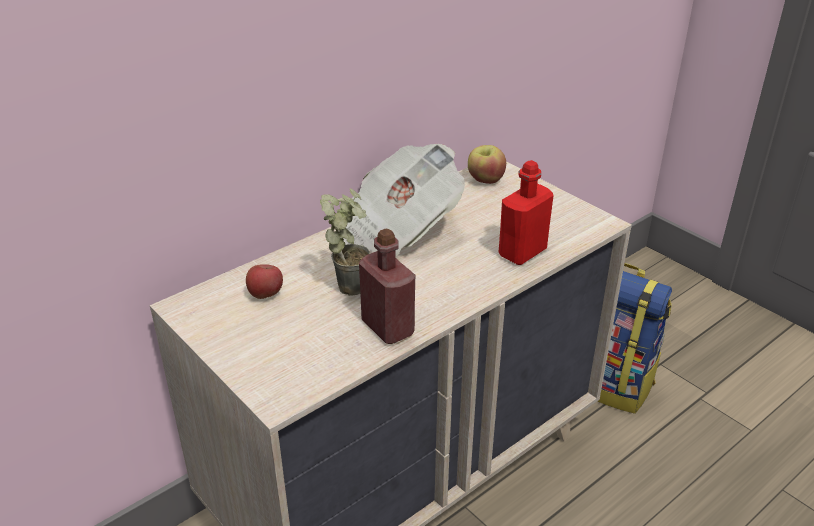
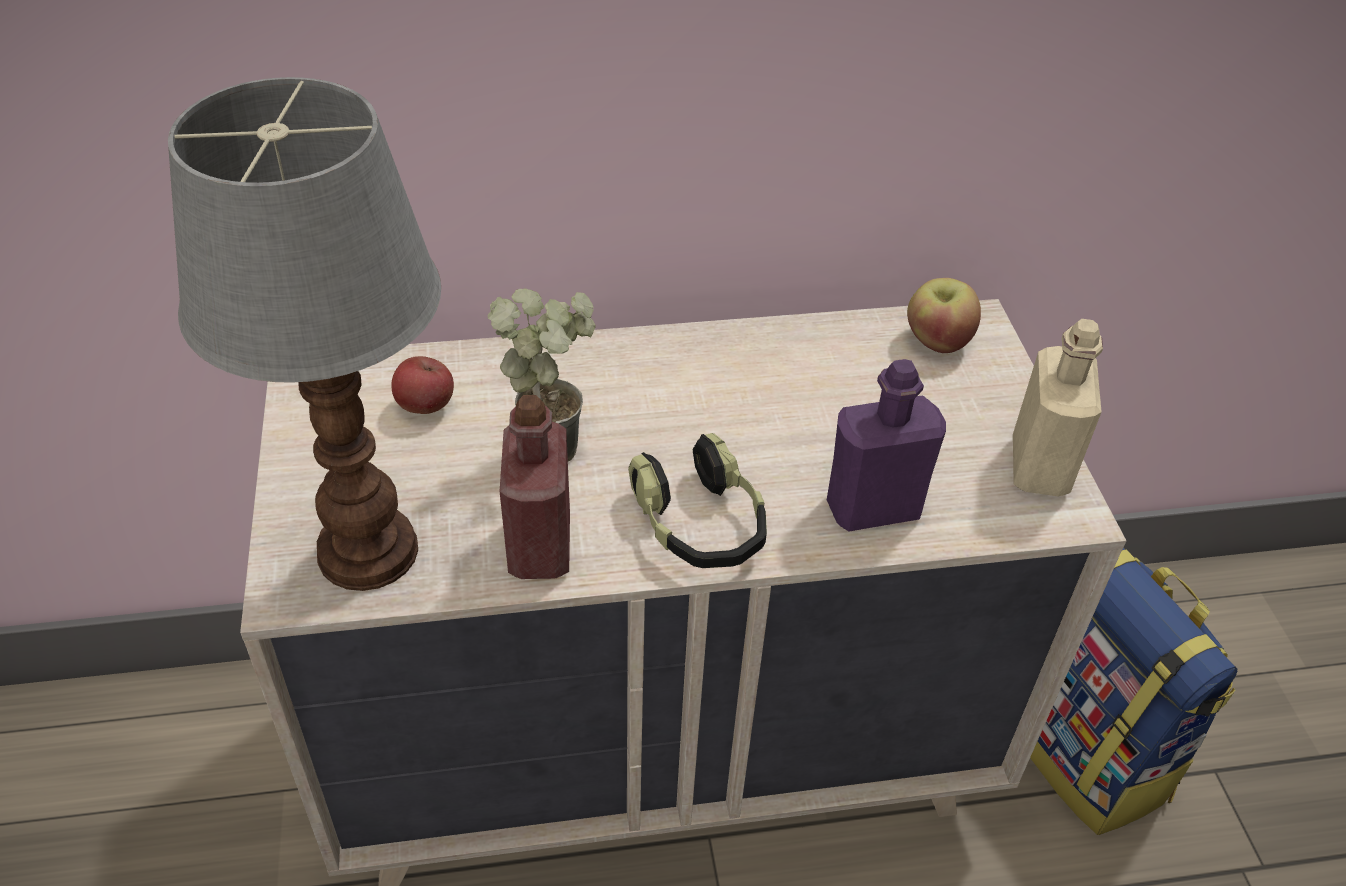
camera: 30 degrees right, 10 degrees up
newspaper [341,144,465,257] -> none
red bottle [499,160,554,265] -> purple bottle [827,359,946,532]
none -> table lamp [168,77,441,591]
none -> headphones [628,433,767,568]
none -> beige bottle [1013,319,1103,496]

